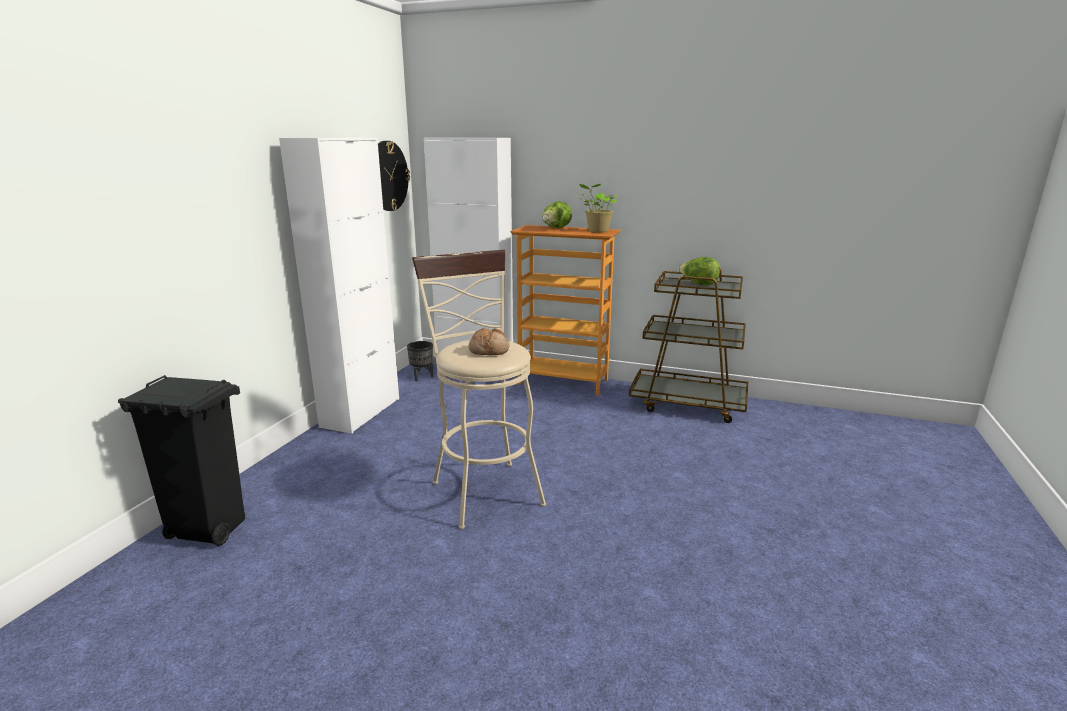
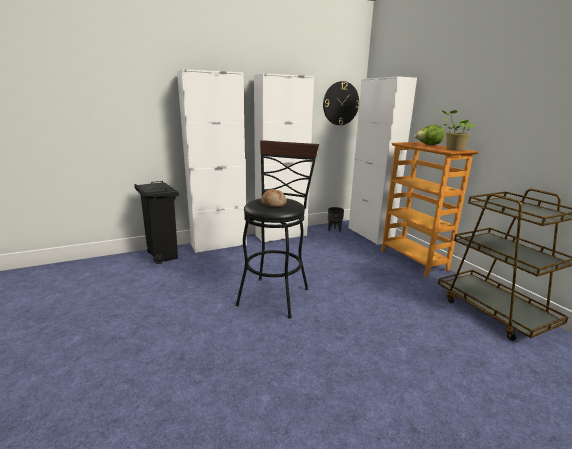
camera: 45 degrees right, 0 degrees up
beige stool [412,250,546,529] -> black stool [236,140,319,319]
lettuce [678,257,720,285] -> none
none -> white cabinet [177,69,247,253]

